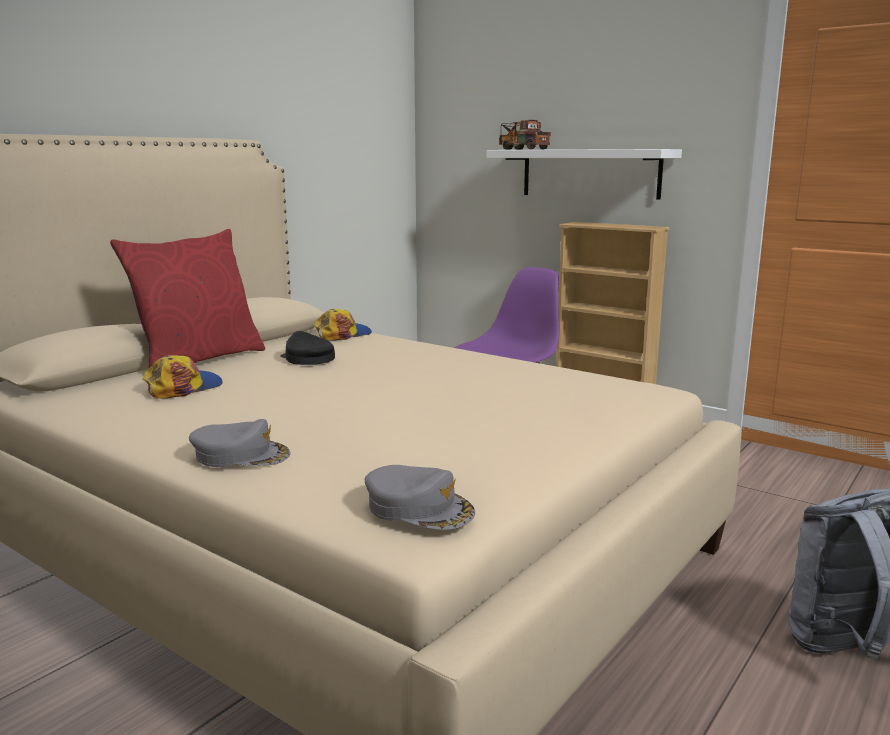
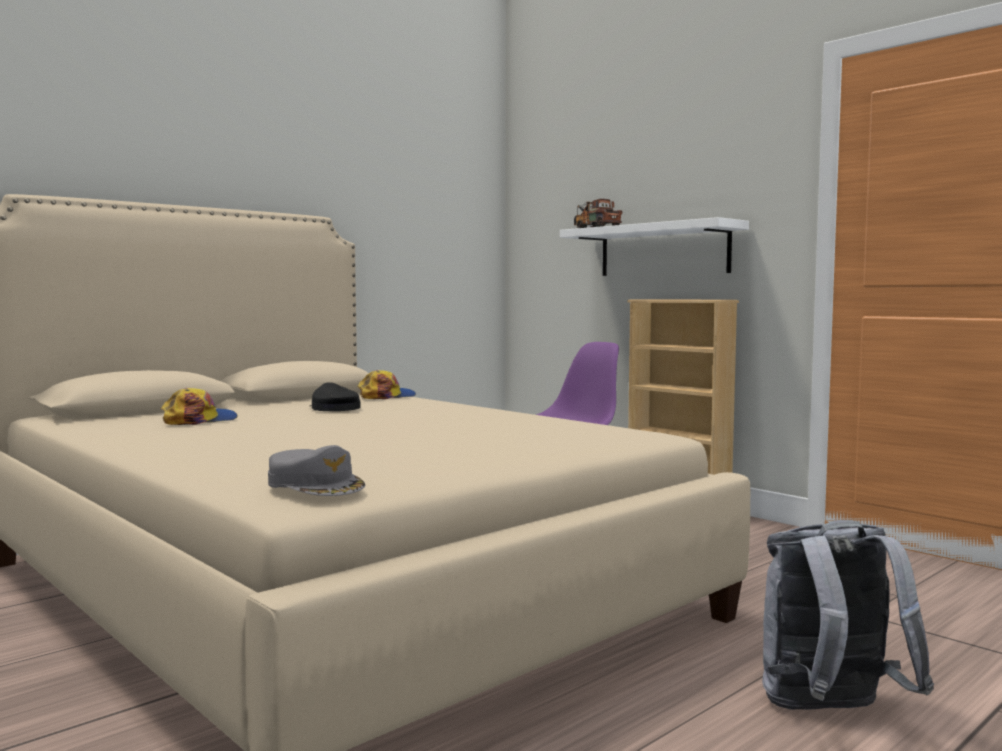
camera: 10 degrees right, 10 degrees down
red pillow [110,229,265,368] -> none
grey cap [189,419,290,467] -> none

